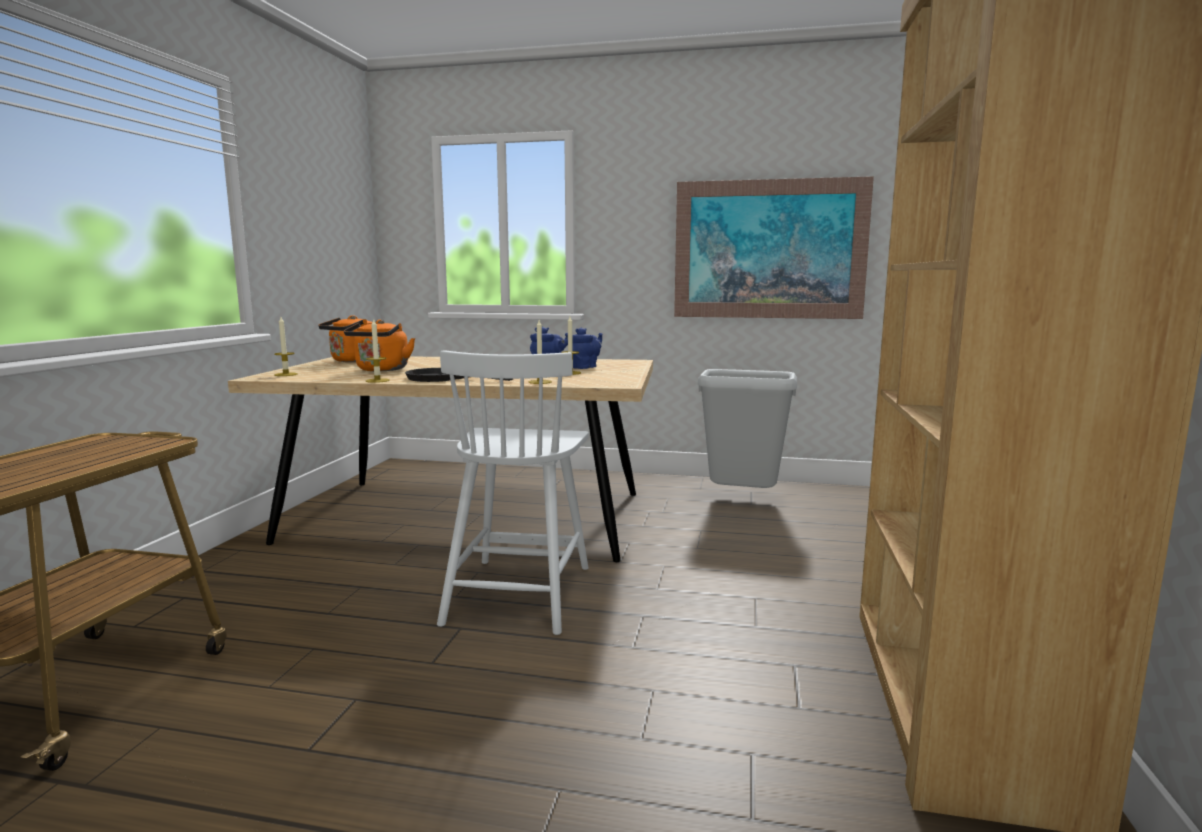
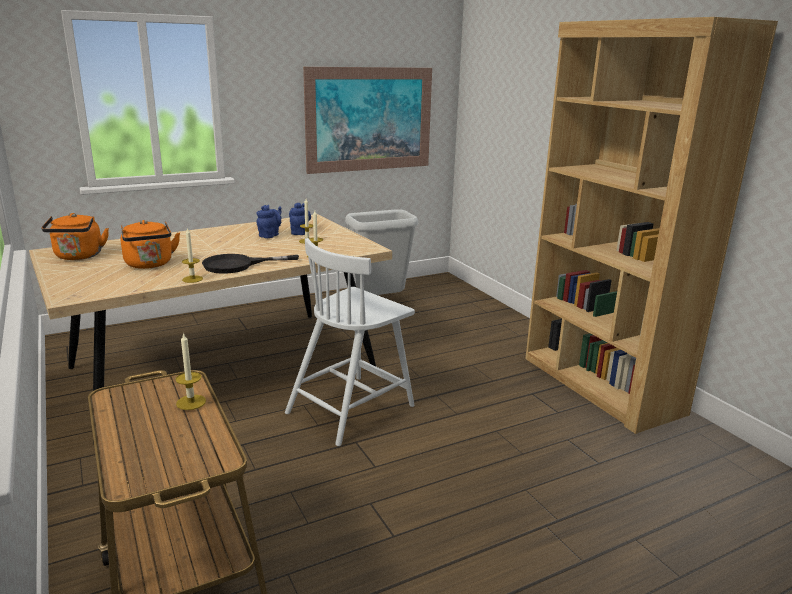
camera: 40 degrees left, 10 degrees up
candle [274,317,298,376] -> candle moved to [175,332,206,410]
white chair [437,350,589,635] -> white chair turned 75 degrees clockwise [285,238,415,446]

